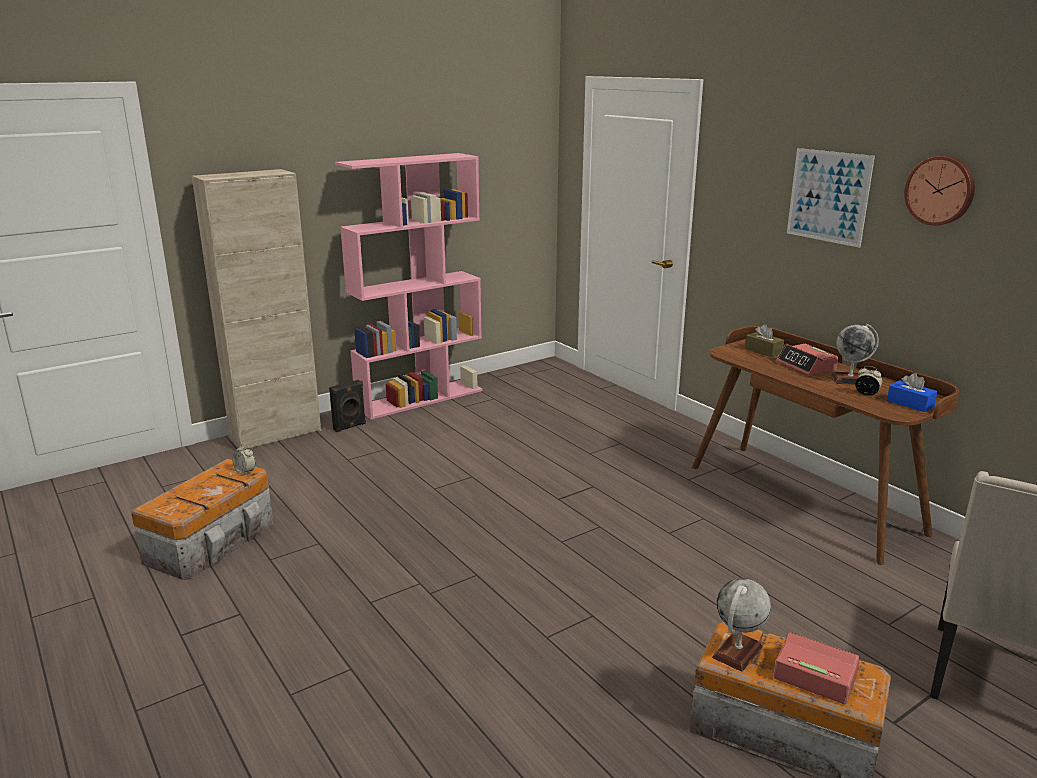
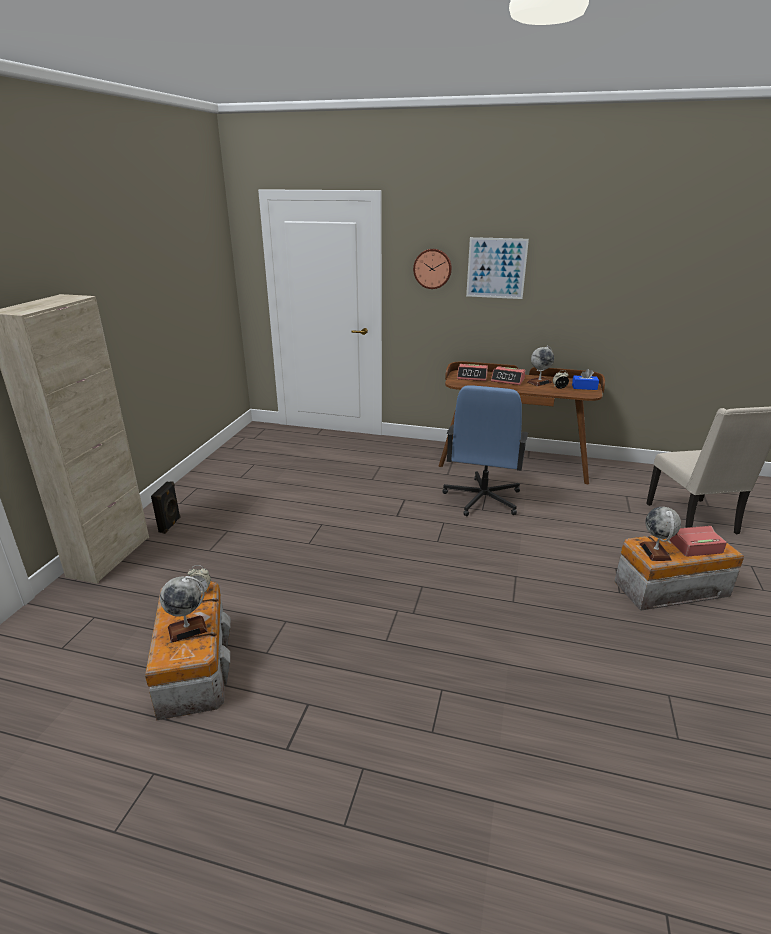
camera: 40 degrees left, 5 degrees up
pink bookcase [335,153,483,420] -> none
brown tissue box [745,324,784,357] -> alarm clock [457,364,488,381]
wall clock [904,156,975,226] -> wall clock moved to [413,249,452,289]
none -> globe [160,576,208,643]
none -> blue office chair [442,385,528,516]

